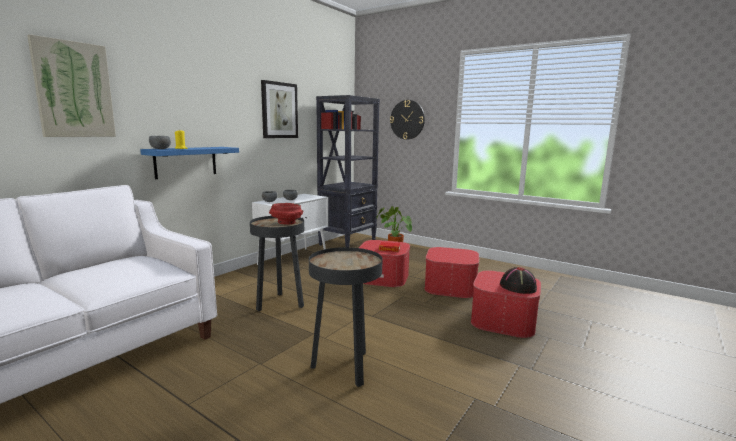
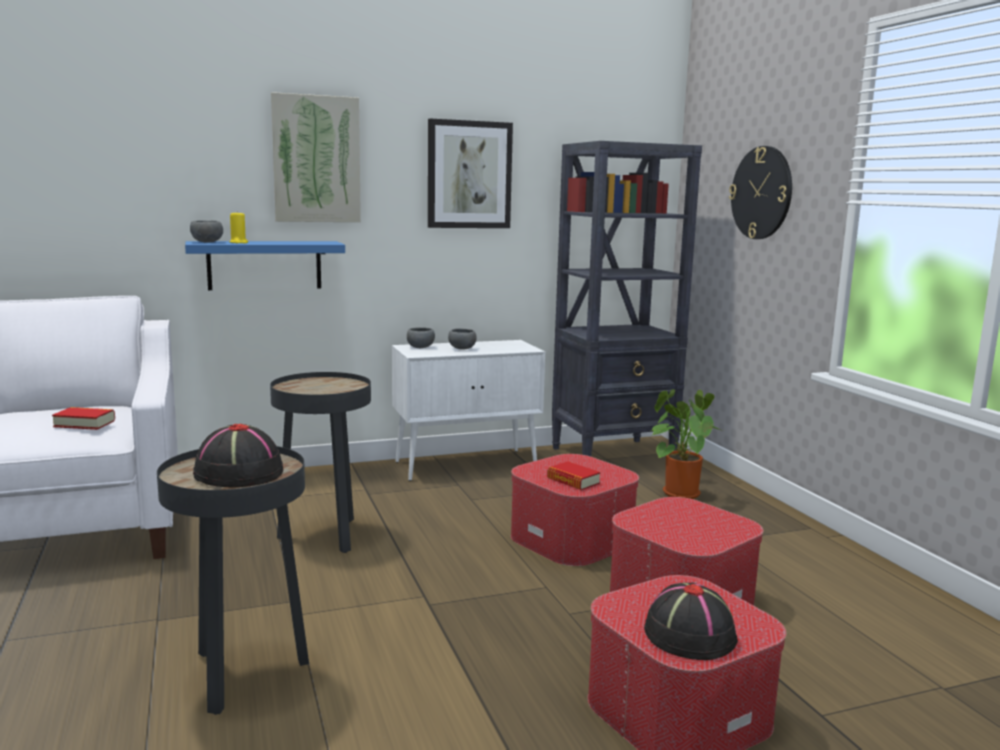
camera: 35 degrees right, 0 degrees up
picture [27,34,116,137] -> picture moved to [271,92,361,222]
red bowl [269,203,303,224] -> none
none -> book [52,407,115,430]
none -> black hat [193,424,283,487]

